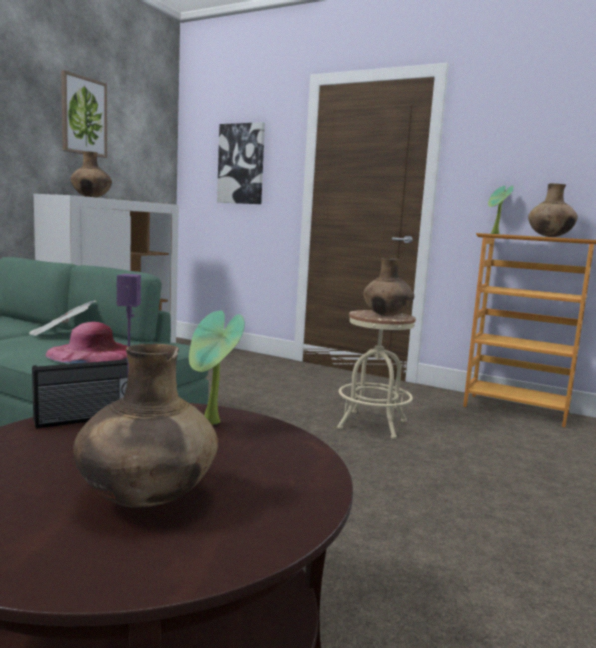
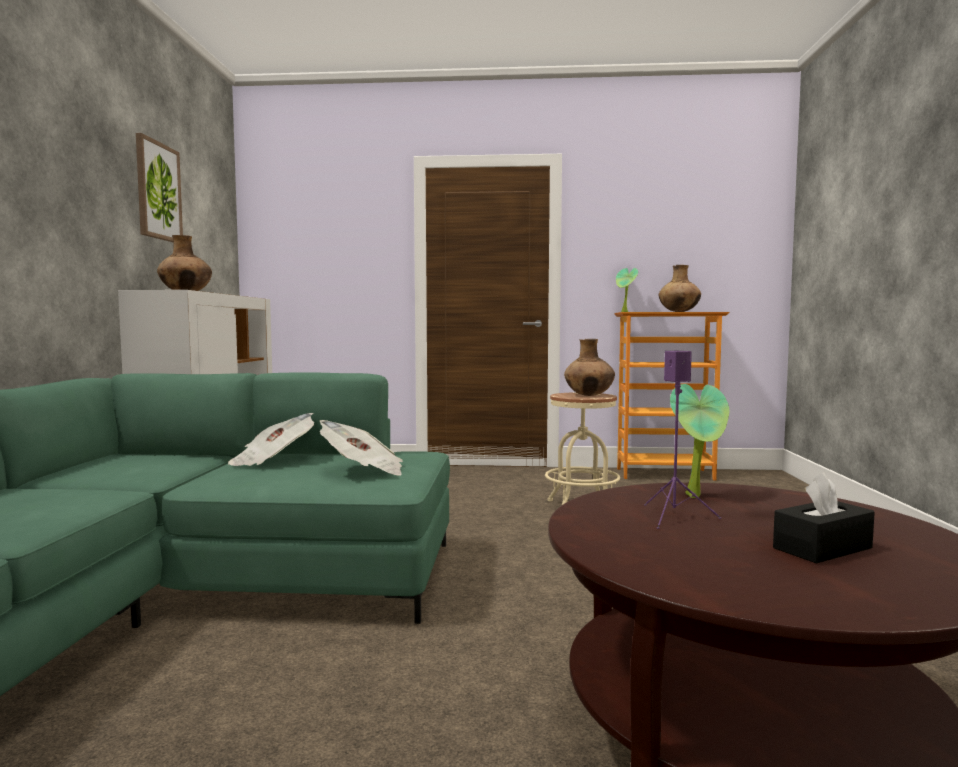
camera: 25 degrees left, 5 degrees down
radio [32,360,128,429] -> none
pink hat [45,322,128,364] -> newspaper [320,420,403,476]
brown vase [73,344,218,508] -> black tissue box [773,473,875,563]
picture [217,122,265,204] -> none

